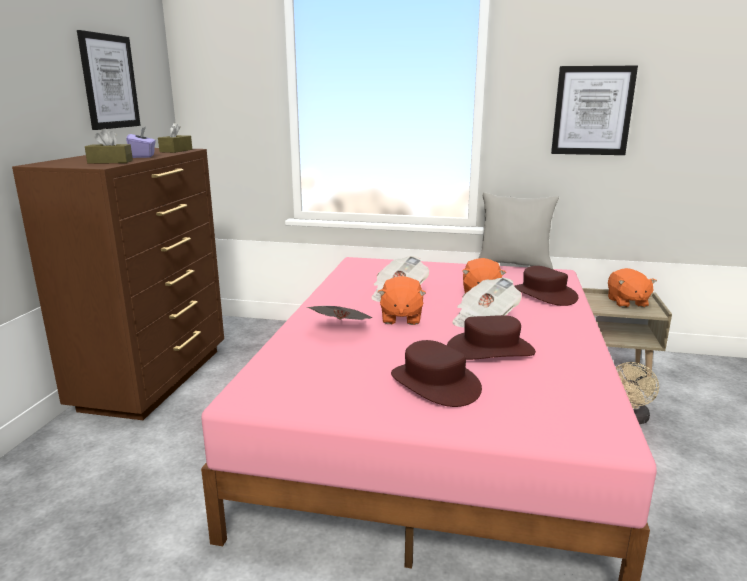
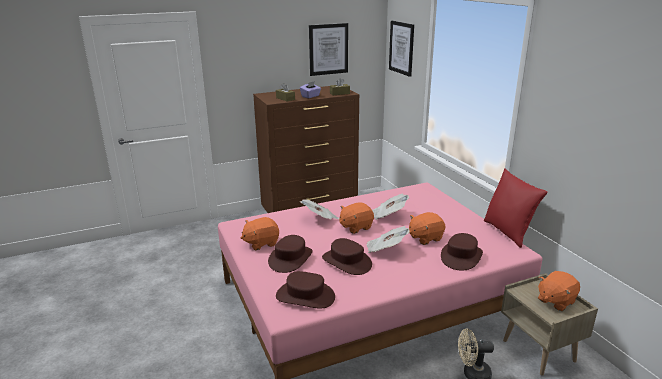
camera: 55 degrees right, 5 degrees up
grey pillow [479,192,559,269] -> red pillow [484,169,548,248]
picture [551,66,638,155] -> picture moved to [389,21,414,77]
none -> orange plush toy [241,217,279,250]
none -> brown hat [276,271,335,308]

